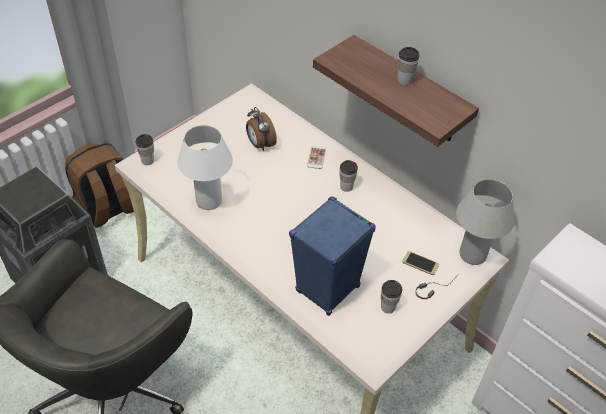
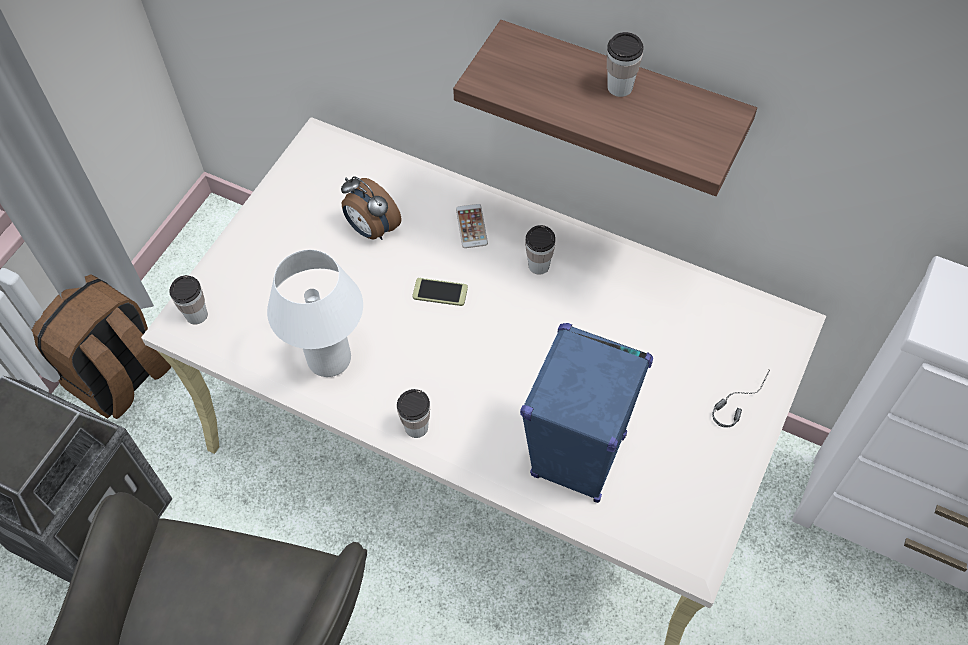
camera: 15 degrees left, 10 degrees up
cup [381,280,402,314] -> cup moved to [397,389,430,438]
phone [402,251,439,275] -> phone moved to [412,278,468,306]
white table lamp [456,179,515,265] -> none

